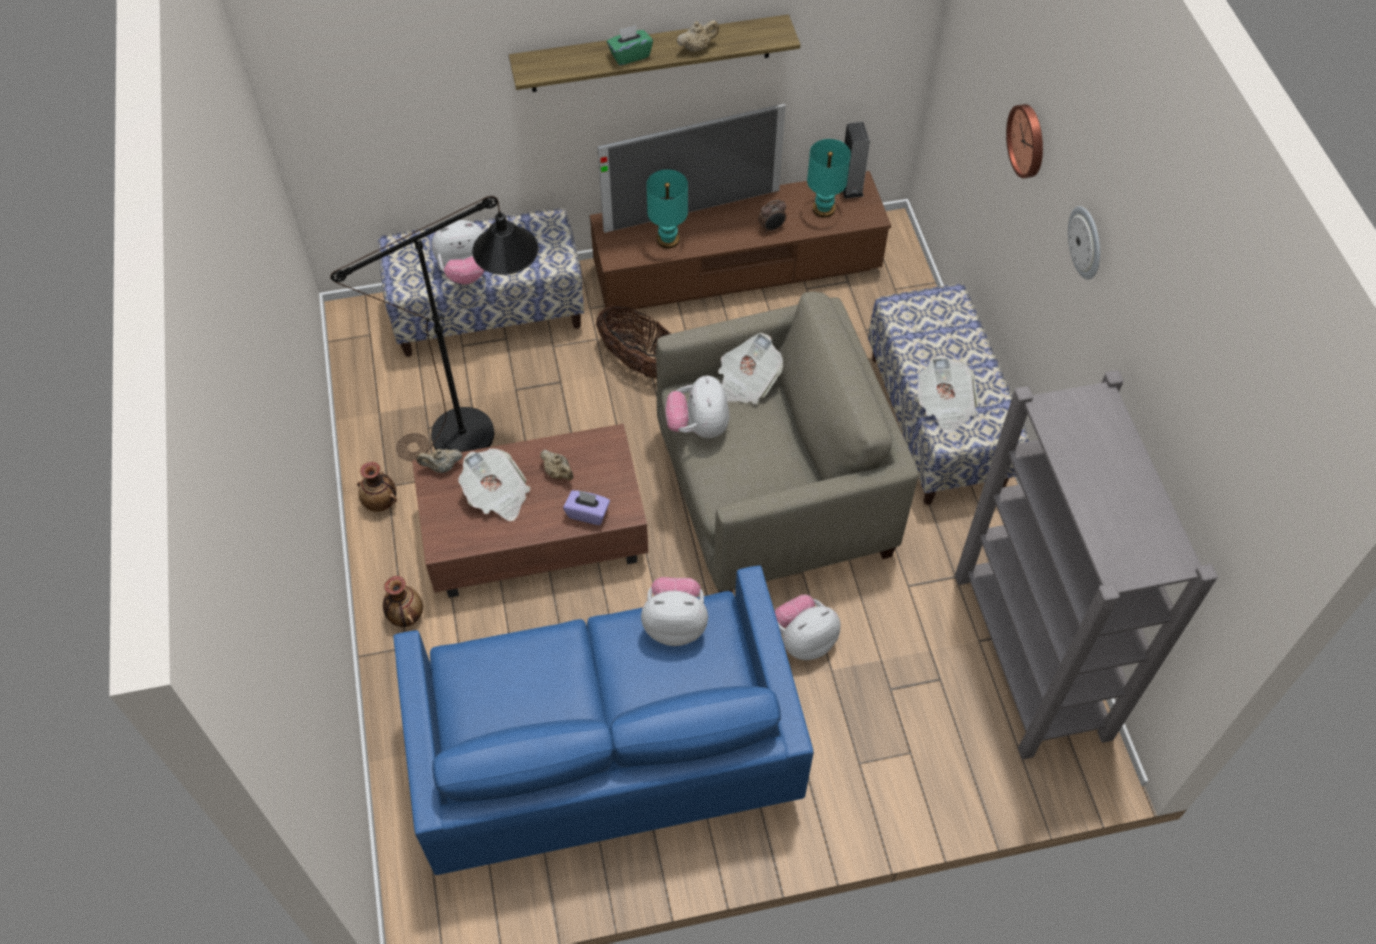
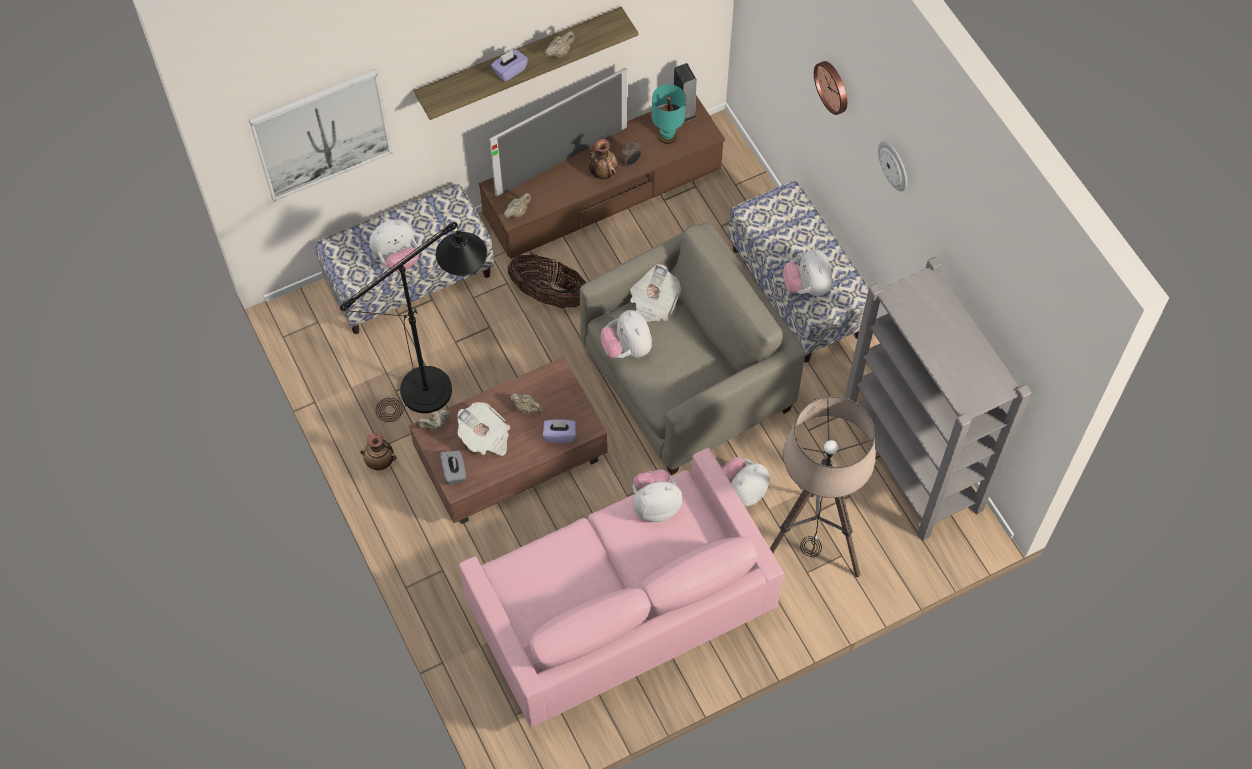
camera: 15 degrees left, 5 degrees up
vase [383,576,423,627] -> vase moved to [589,139,617,179]
blue sofa [393,566,814,875] -> pink sofa [459,448,784,728]
green tissue box [607,25,653,66] -> purple tissue box [491,49,528,82]
turquoise table lamp [646,169,688,248] -> none
newspaper [917,356,978,434] -> plush toy [783,249,832,296]
none -> picture [249,70,393,202]
none -> grey tissue box [440,451,466,485]
none -> beige teapot [504,193,531,218]
none -> floor lamp [770,396,875,578]

